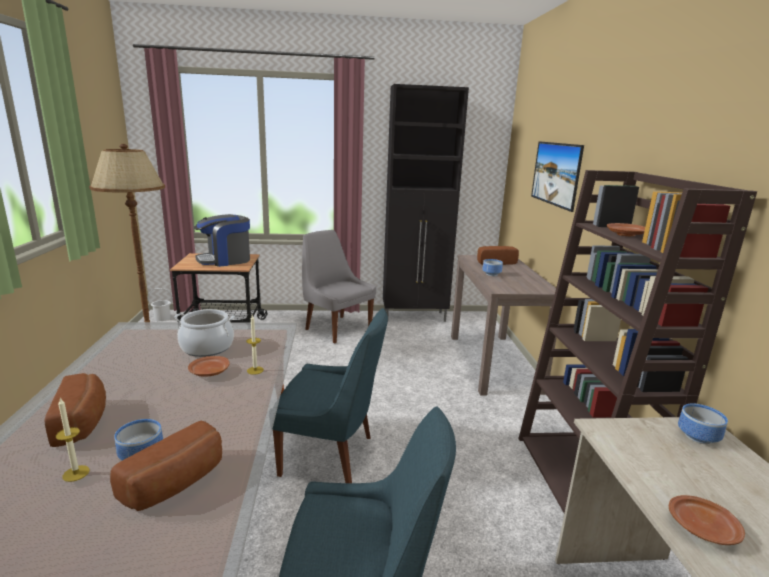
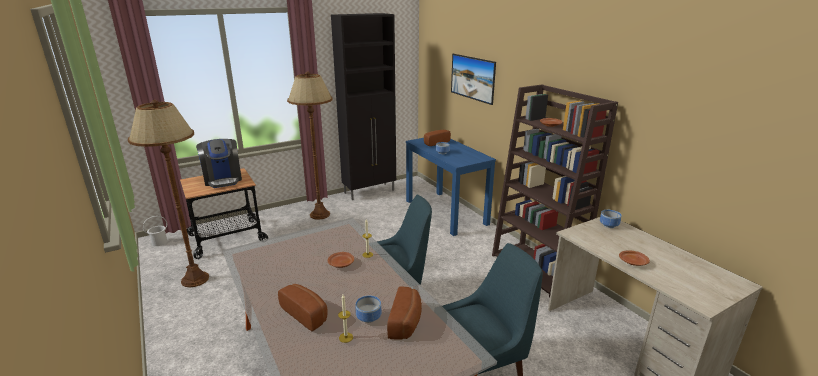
camera: 25 degrees left, 5 degrees up
cooking pot [174,309,235,357] -> none
coffee machine [194,214,250,267] -> coffee machine turned 60 degrees counterclockwise [196,139,242,188]
grey chair [302,230,376,344] -> brown floor lamp [287,72,333,220]
brown console table [451,255,557,395] -> blue console table [406,138,496,236]

